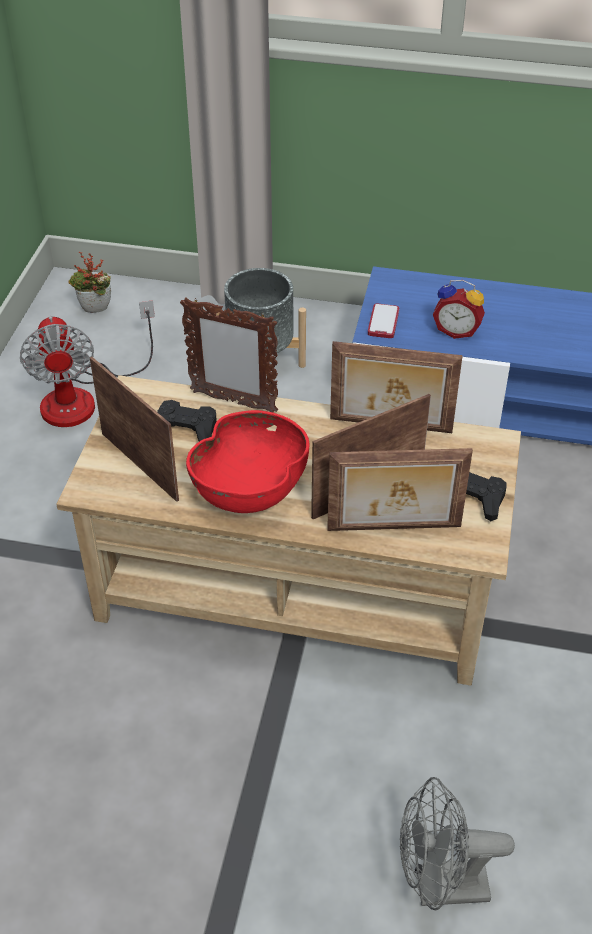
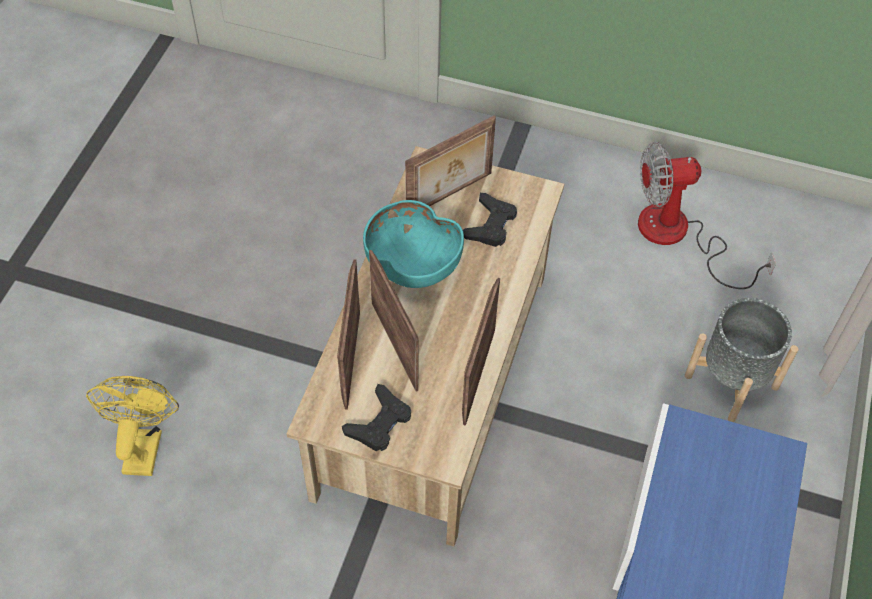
camera: 95 degrees right, 10 degrees up
potted plant [68,252,111,313] -> none
picture frame [180,298,278,412] -> none
red bowl [186,410,309,513] -> turquoise bowl [363,200,464,288]
phone [368,304,399,338] -> none
grey fan [400,777,515,910] -> yellow fan [86,376,179,476]
alarm clock [433,280,485,339] -> none

